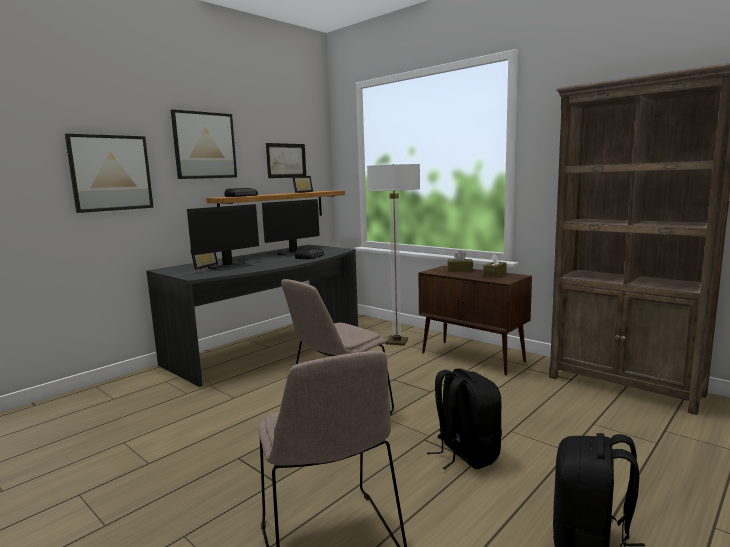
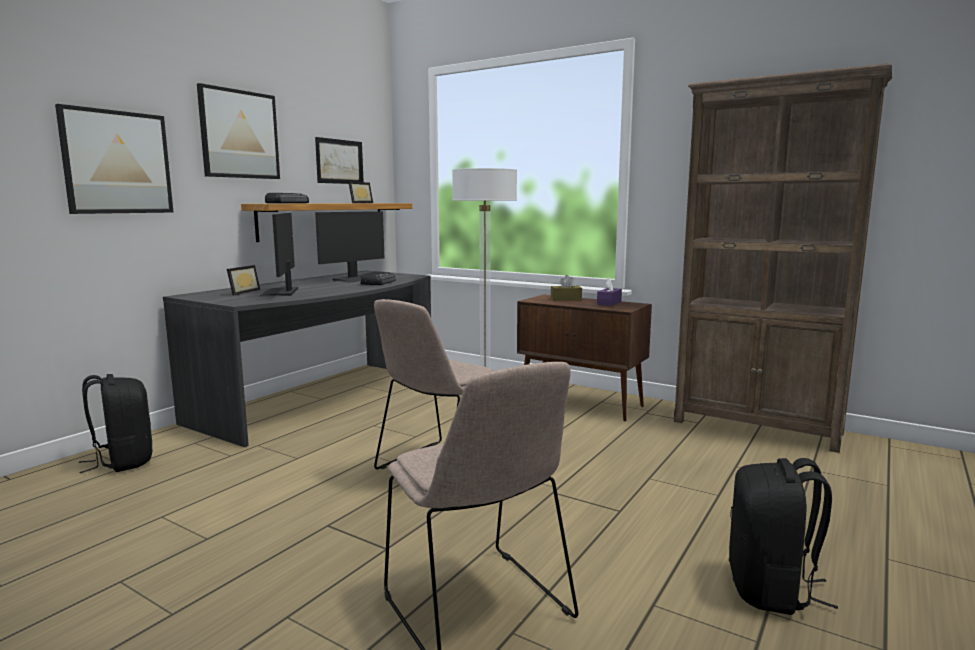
camera: 10 degrees left, 0 degrees up
monitor [187,204,259,271] -> monitor turned 135 degrees clockwise [258,213,298,297]
black backpack [427,368,502,470] -> black backpack moved to [79,374,153,473]
brown tissue box [483,253,507,277] -> purple tissue box [597,278,622,306]

